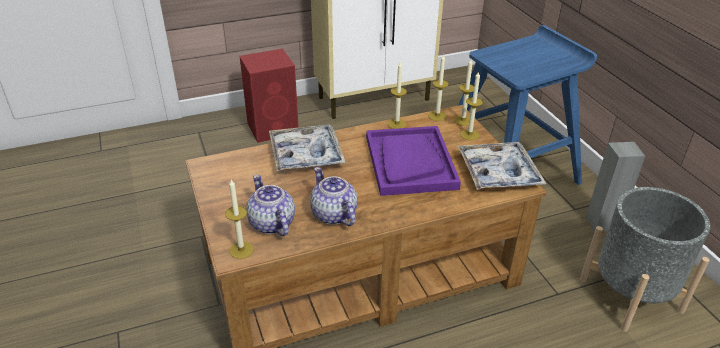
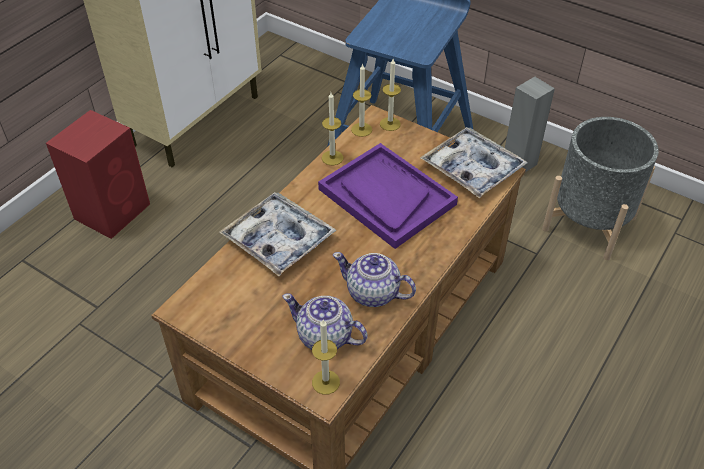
camera: 35 degrees left, 10 degrees up
candle [460,71,483,140] -> none

